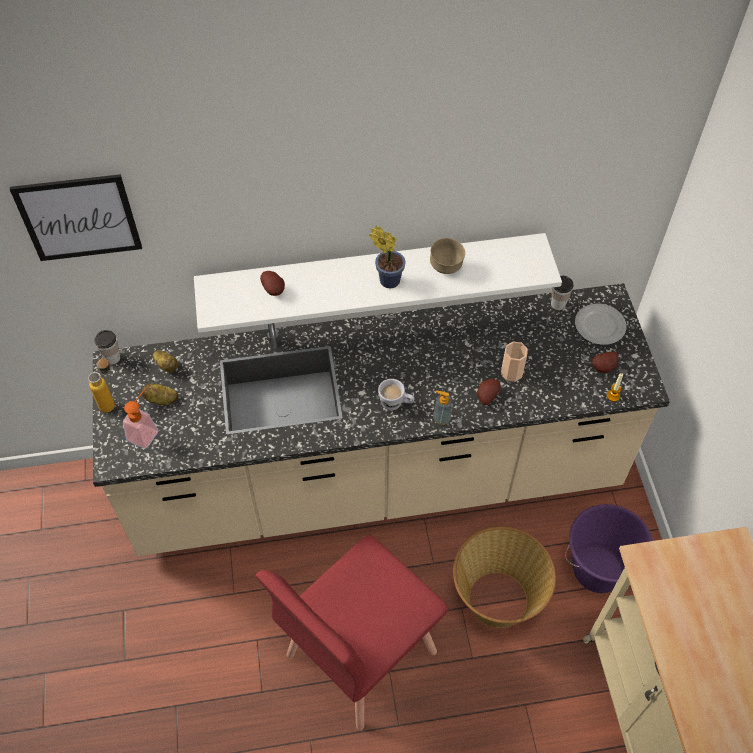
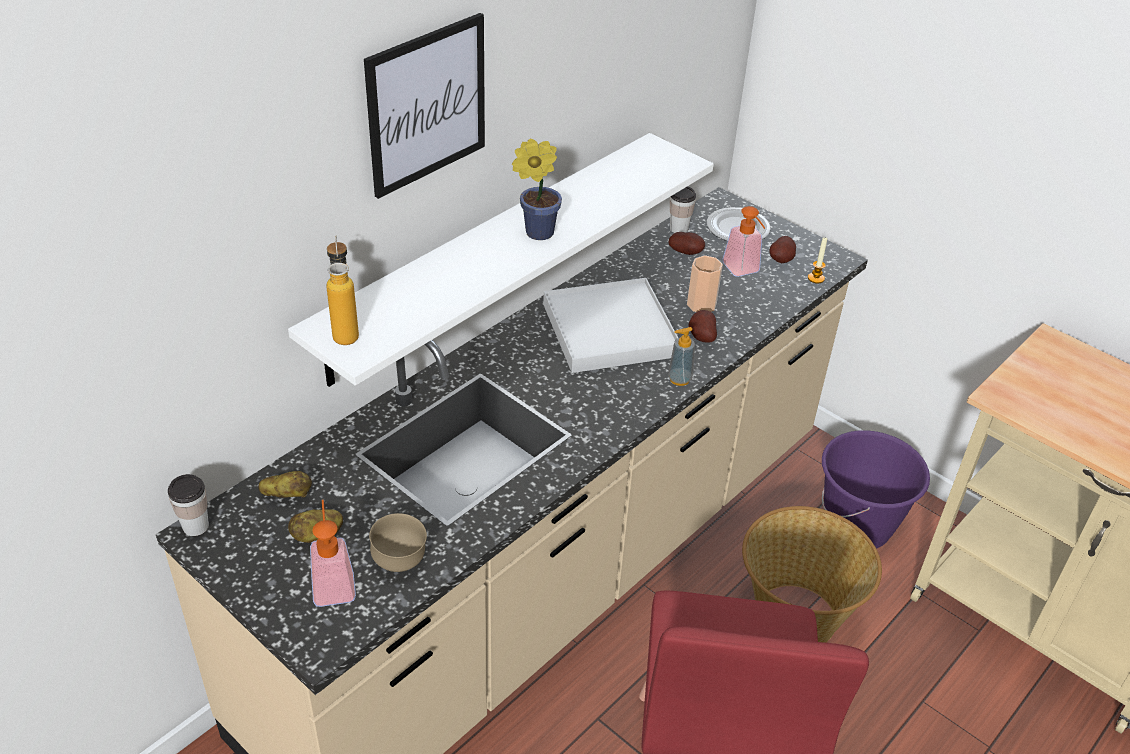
camera: 40 degrees left, 15 degrees down
picture [10,174,142,261] -> picture moved to [364,13,485,199]
bottle [88,356,115,413] -> bottle moved to [326,235,359,345]
potato [260,271,285,296] -> potato moved to [668,232,705,255]
white mug [378,379,415,411] -> none
brown bowl [430,238,465,274] -> brown bowl moved to [369,513,427,572]
none -> white tray [543,278,678,373]
none -> soap dispenser [722,206,765,277]

